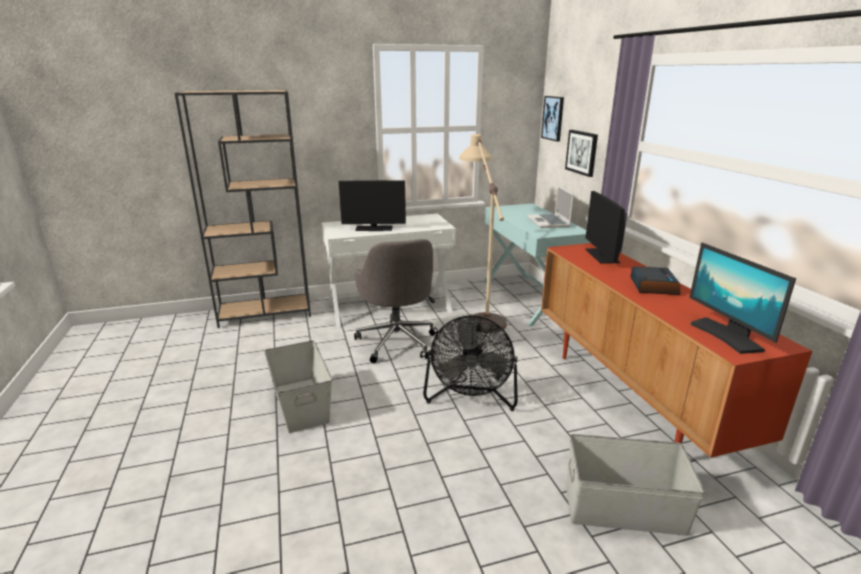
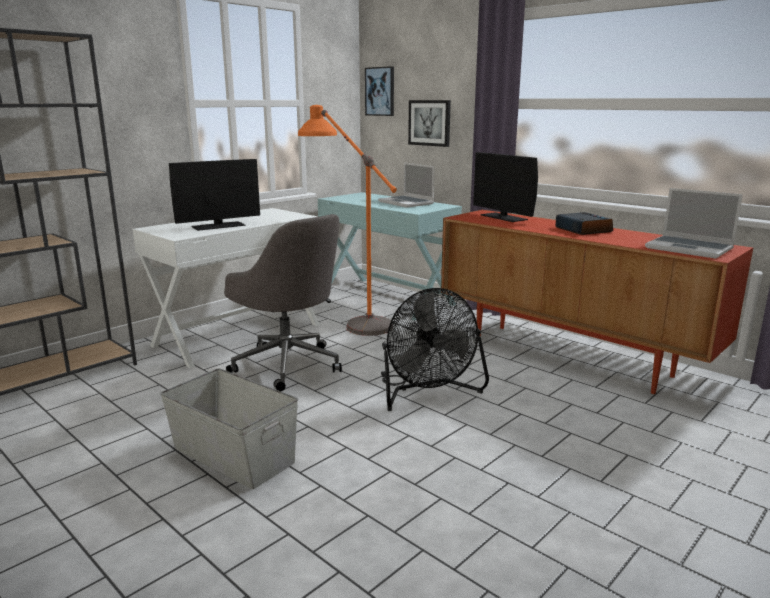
camera: 30 degrees left, 5 degrees down
beige floor lamp [459,134,507,333] -> orange floor lamp [298,105,397,336]
grey storage box [566,434,705,536] -> none
monitor [689,243,796,354] -> laptop [645,188,743,259]

